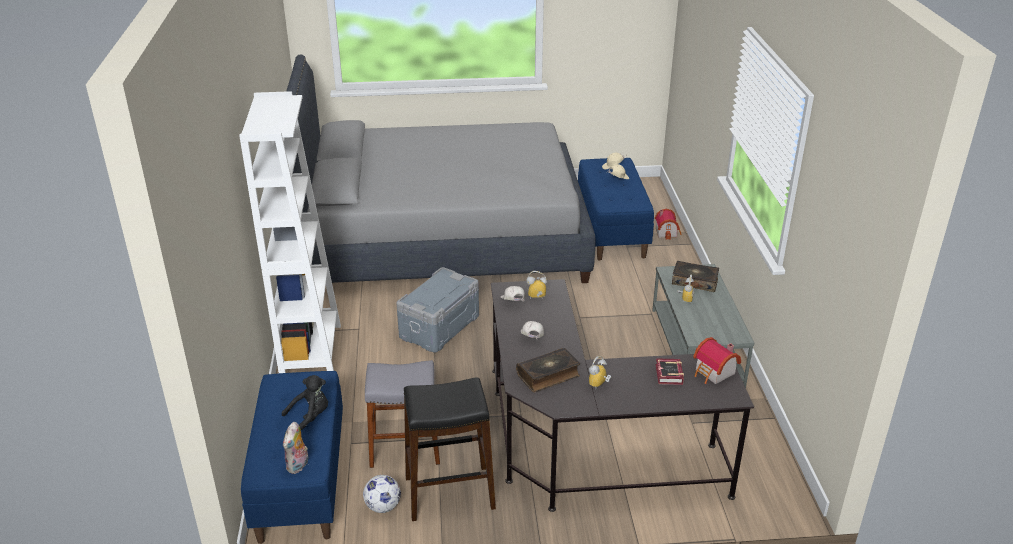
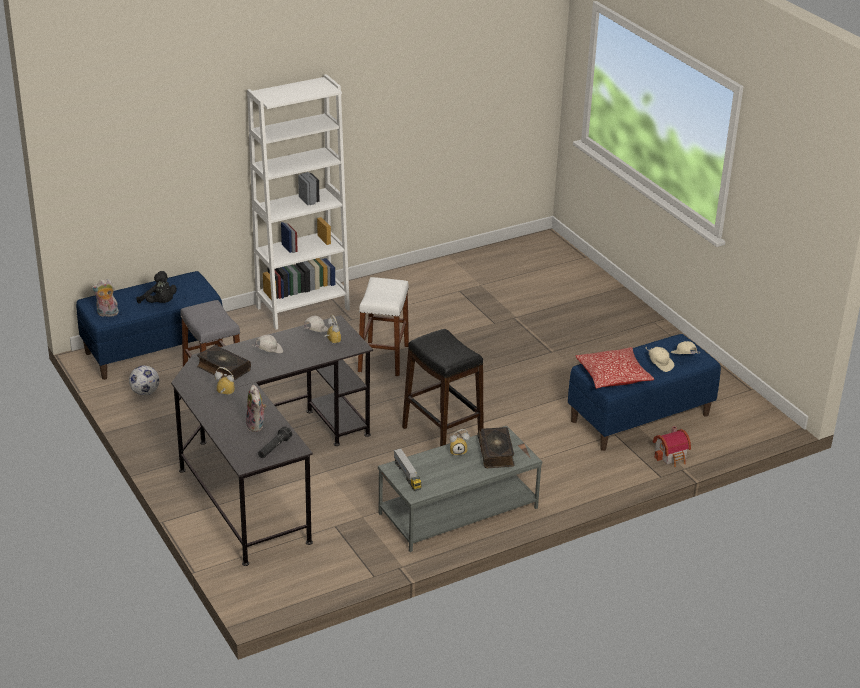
camera: 65 degrees right, 0 degrees up
grey bed [286,54,596,283] -> none
grey storage box [396,267,479,353] -> white stool [358,277,409,376]
black stool [404,378,496,521] -> black stool moved to [402,329,483,446]
book [656,358,684,385] -> plush toy [246,385,267,432]
toy house [693,337,741,384] -> black flashlight [258,426,292,458]
none -> toy truck [394,449,422,491]
none -> pillow [575,347,654,389]

